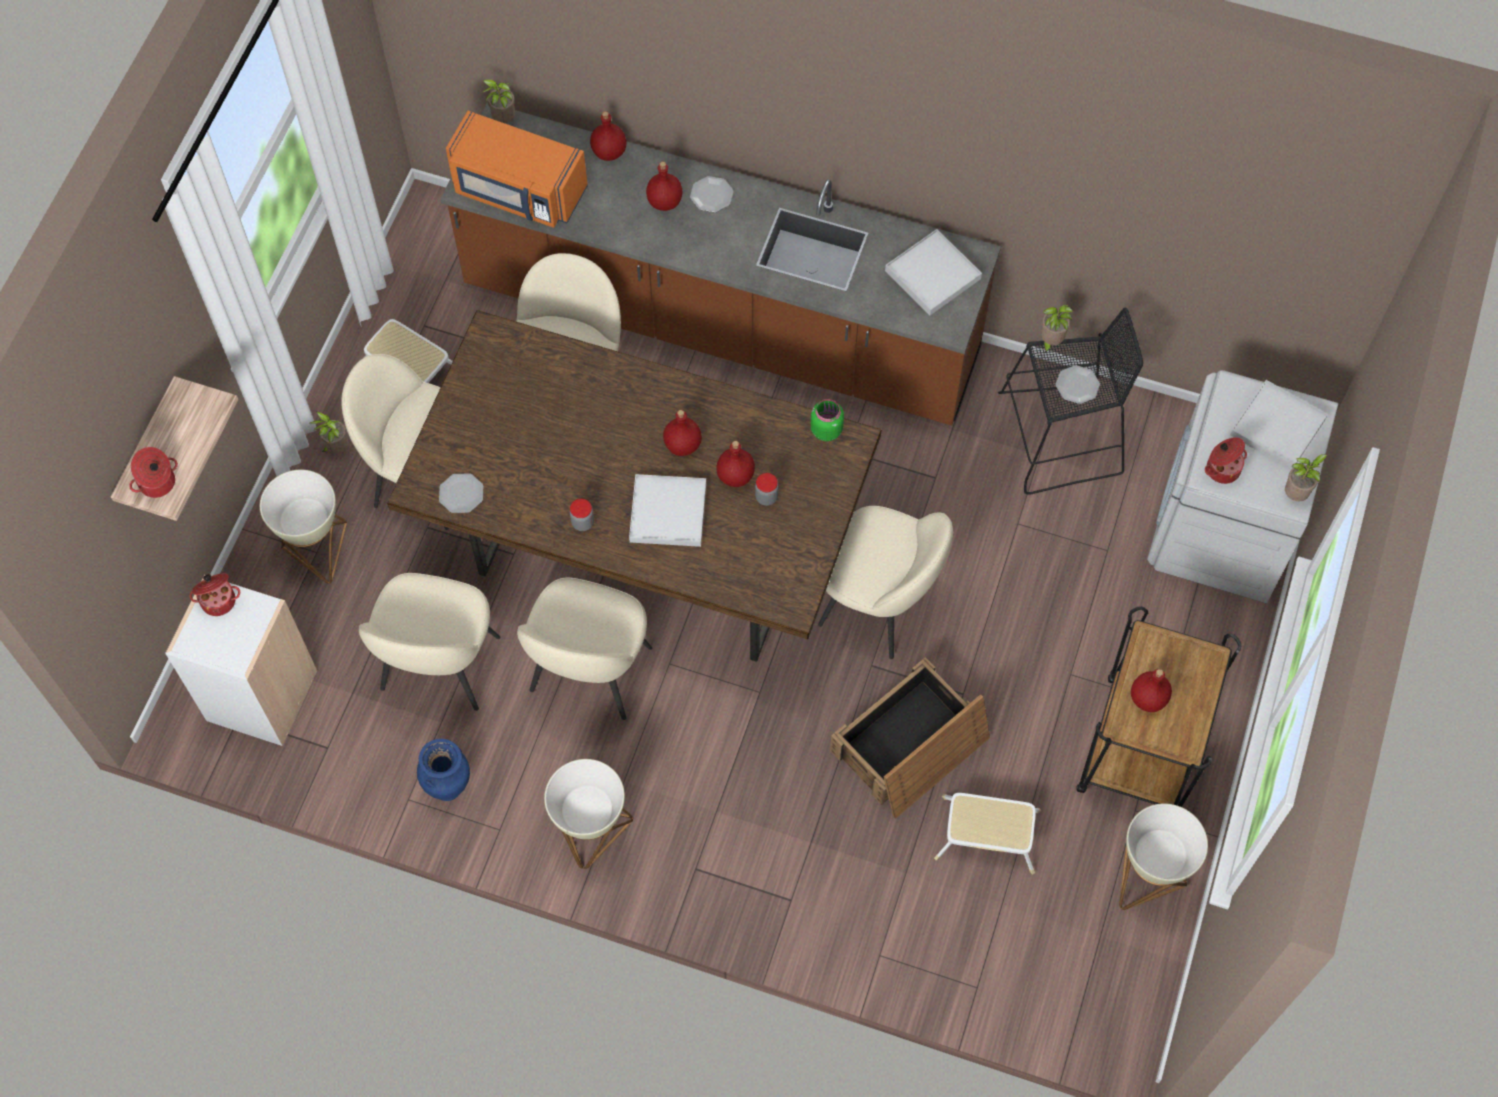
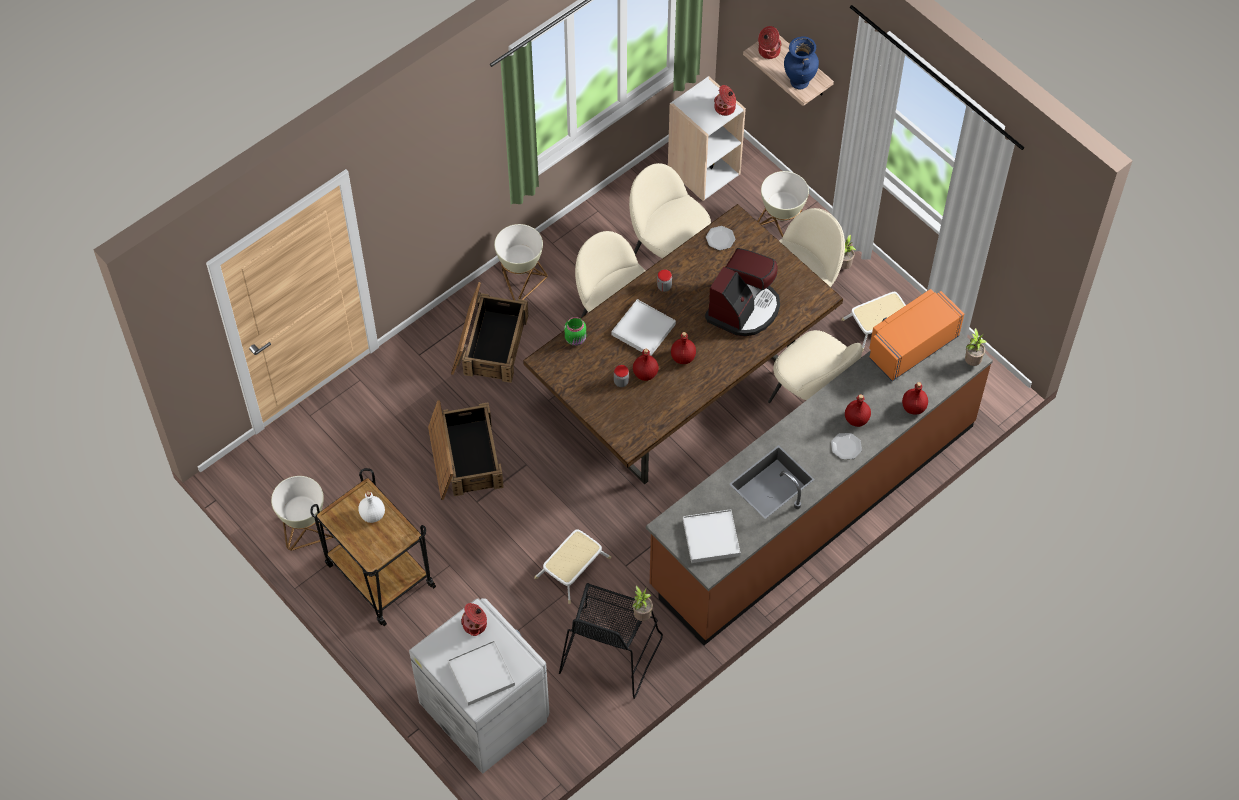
camera: 120 degrees right, 5 degrees down
blue vase [417,739,470,801] -> blue vase moved to [784,36,819,89]
green jar [811,399,844,441] -> green jar moved to [564,317,586,346]
beige chair [818,506,953,659] -> none
beige step ladder [934,793,1041,875] -> beige step ladder moved to [534,529,611,604]
plate [1055,365,1100,404] -> none
red bottle [1131,669,1172,712] -> white bottle [359,491,385,523]
potted plant [1285,454,1327,501] -> none
none -> crate [451,282,528,383]
none -> coffee machine [705,248,780,336]

